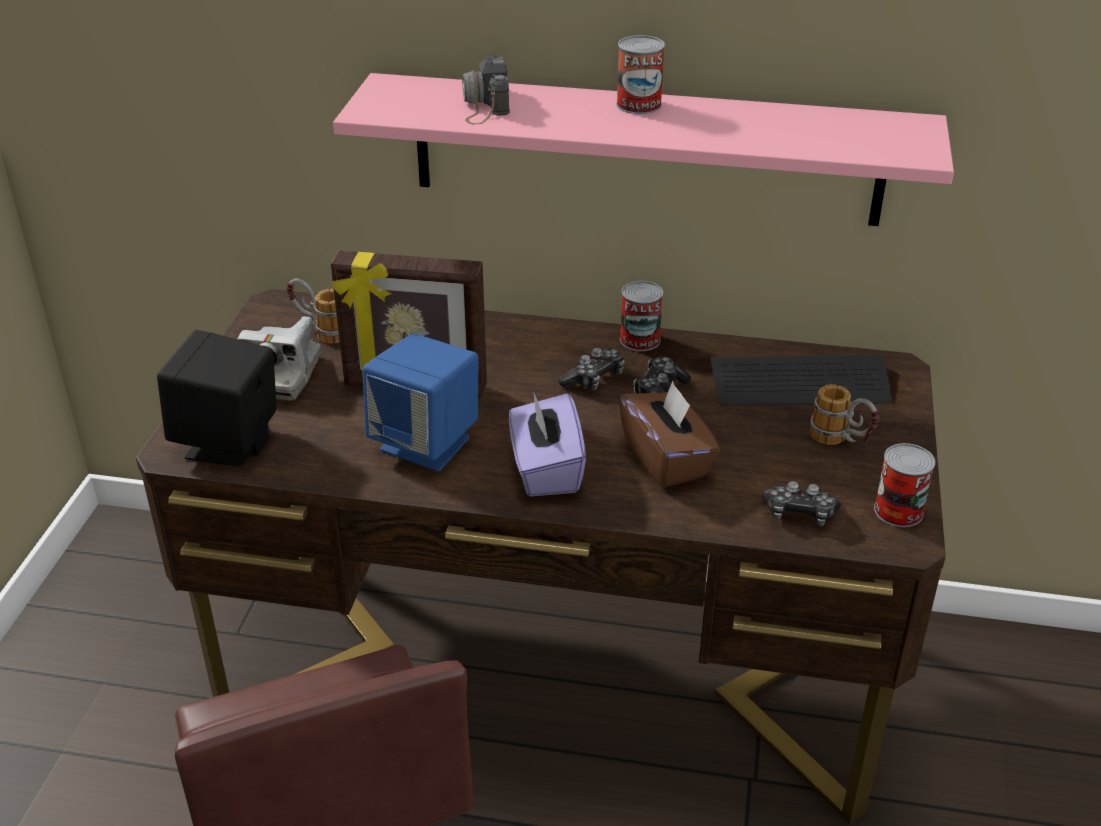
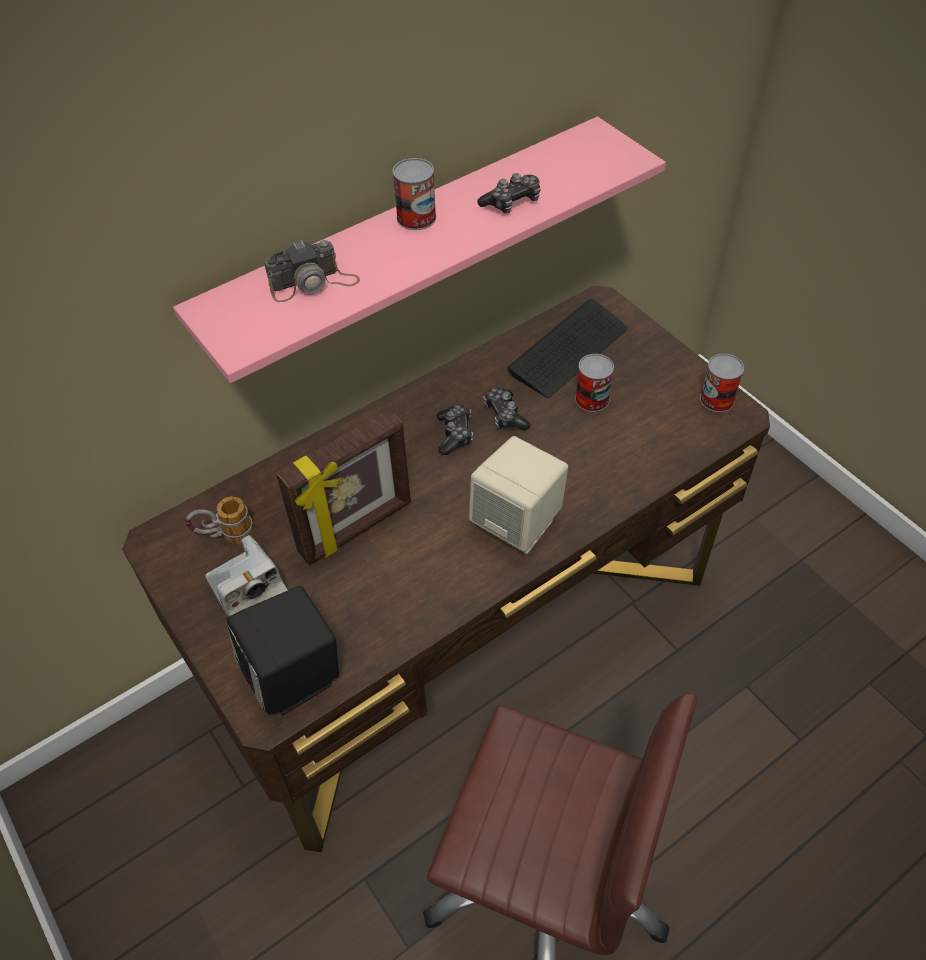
camera: 45 degrees left, 15 degrees up
blue speaker [363,333,479,471] -> none
camera [462,55,510,124] -> camera turned 60 degrees counterclockwise [264,240,360,302]
purple tissue box [509,394,586,497] -> beige speaker [469,436,568,554]
brown tissue box [619,381,720,488] -> none
can [620,281,663,351] -> can moved to [575,354,614,412]
game controller [762,481,841,526] -> game controller moved to [477,173,540,214]
mug [810,384,880,445] -> none

